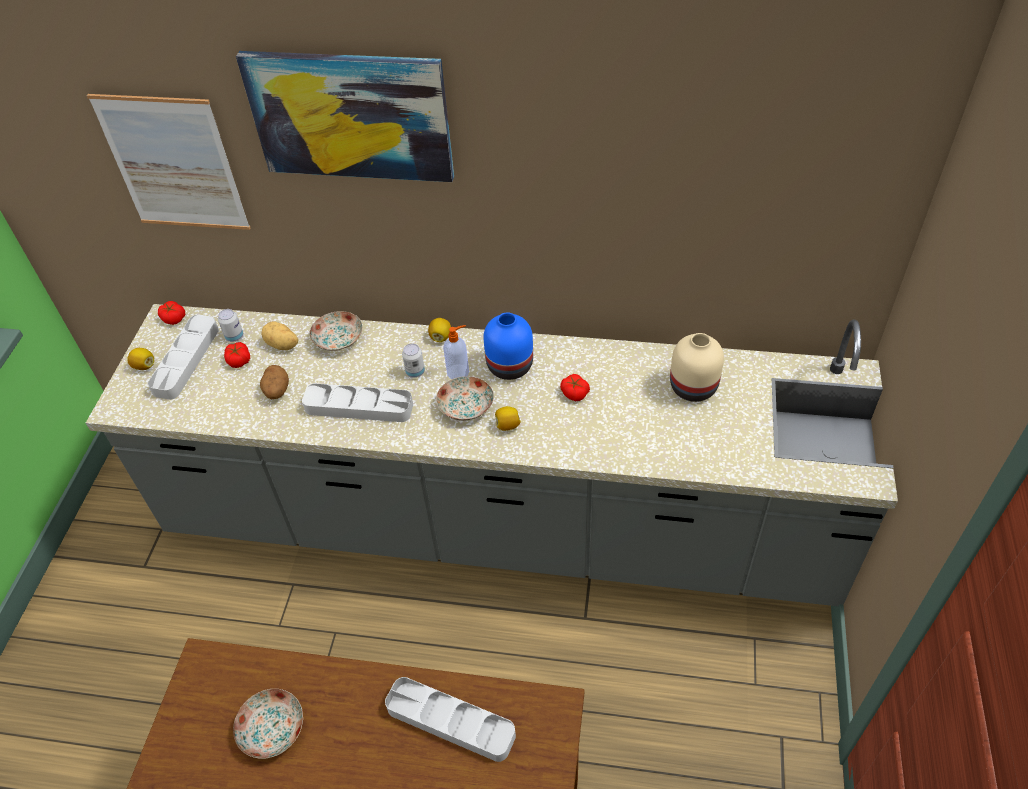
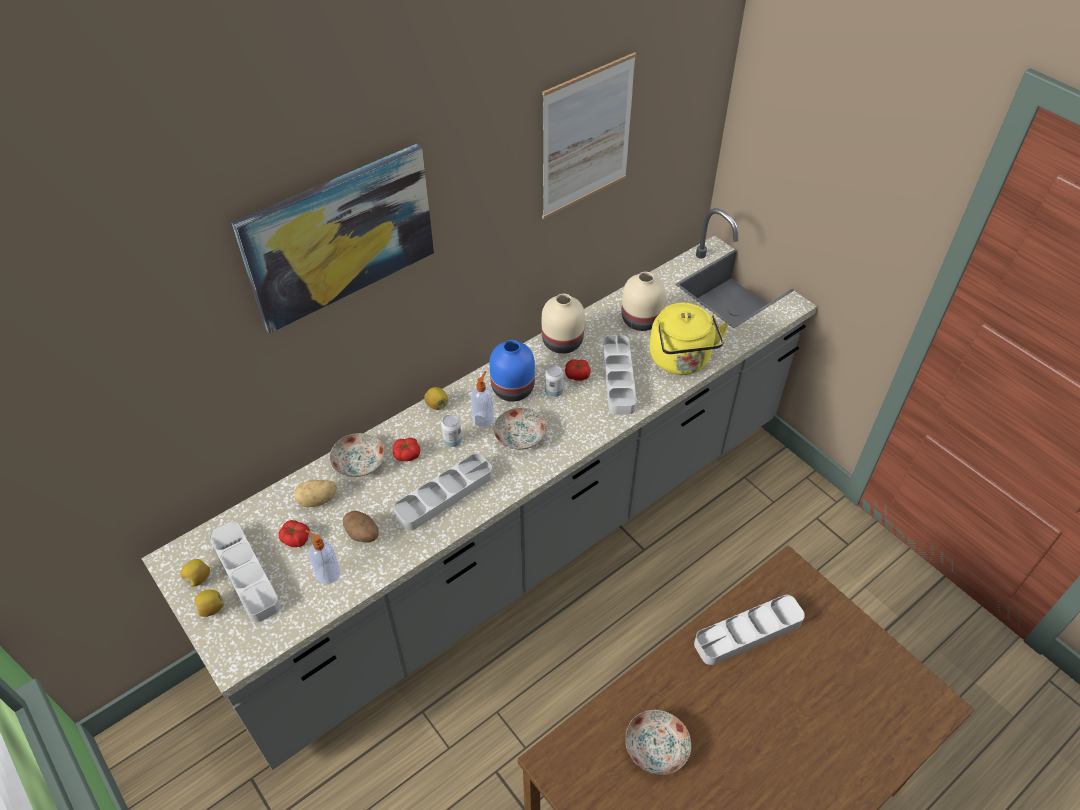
camera: 50 degrees left, 0 degrees up
picture [87,94,250,230] -> picture moved to [542,52,637,219]
tomato [158,301,185,325] -> tomato moved to [393,438,420,461]
can [218,309,244,342] -> can moved to [545,365,564,397]
lemon [495,406,521,431] -> lemon moved to [180,559,210,587]
none -> soap dispenser [306,530,341,584]
none -> beige vase [542,294,585,354]
none -> grey tray [603,335,637,415]
none -> yellow kettle [650,303,728,375]

